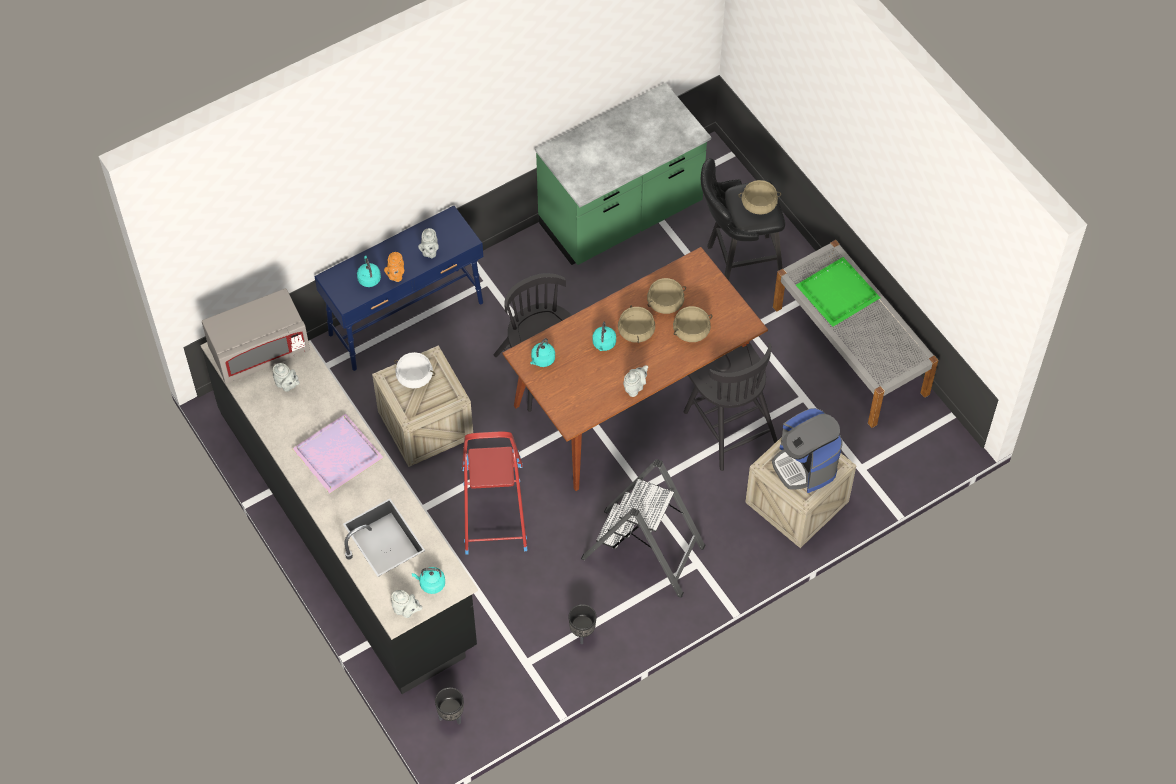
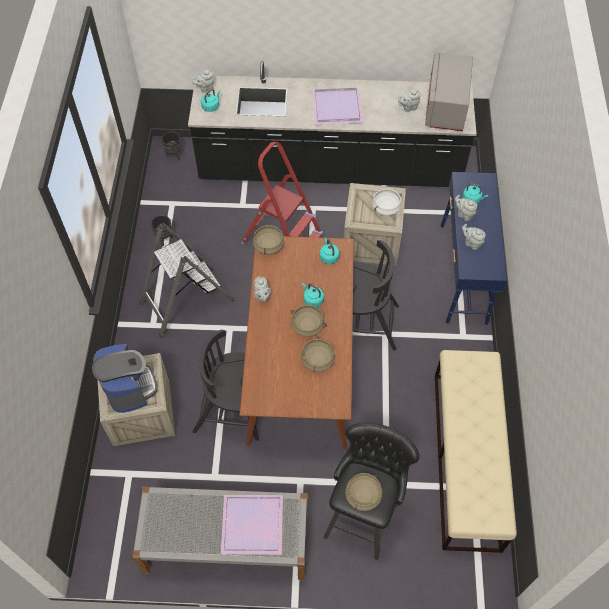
camera: 125 degrees right, 0 degrees up
orange teapot [384,252,404,282] -> grey teapot [455,195,477,221]
green counter [535,83,711,265] -> beige bench [435,350,517,553]
beige cooking pot [673,306,712,342] -> beige cooking pot moved to [253,224,284,255]
coffee machine [772,408,842,493] -> coffee machine turned 60 degrees clockwise [92,344,157,413]
green tray [796,257,881,327] -> purple tray [221,495,283,555]

